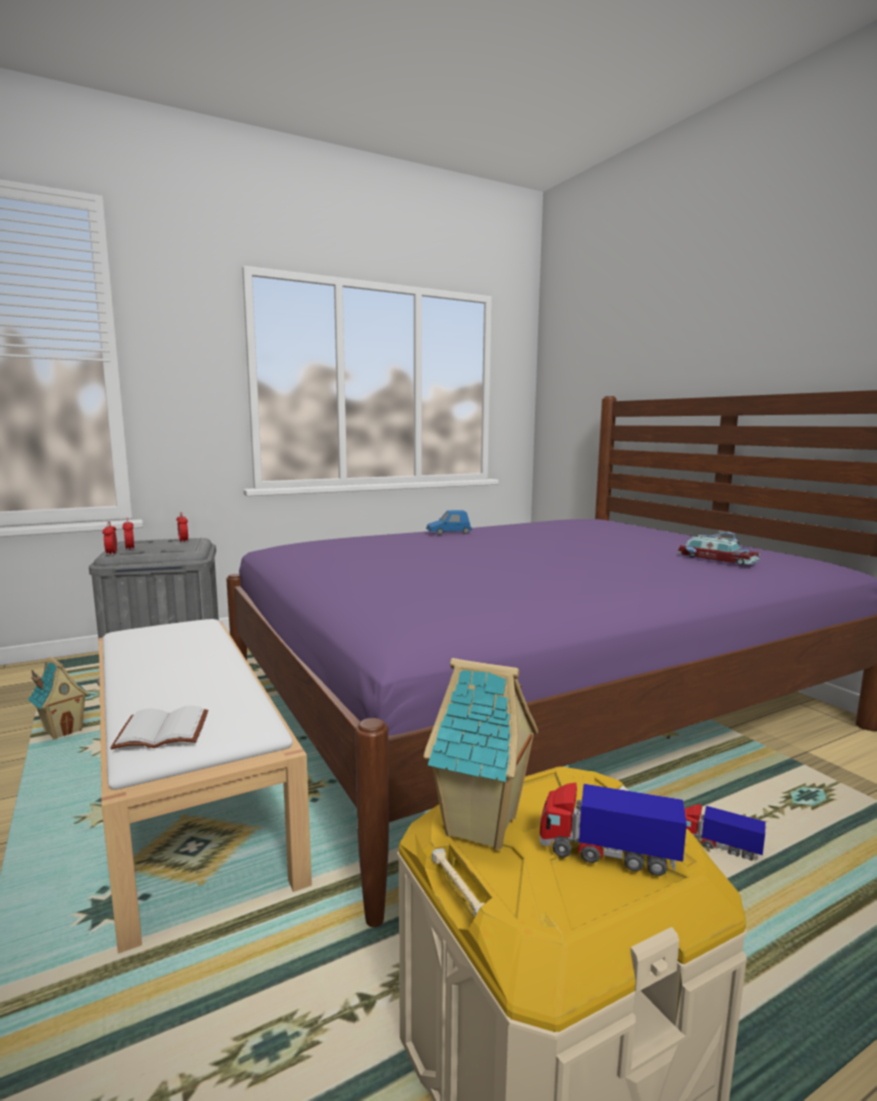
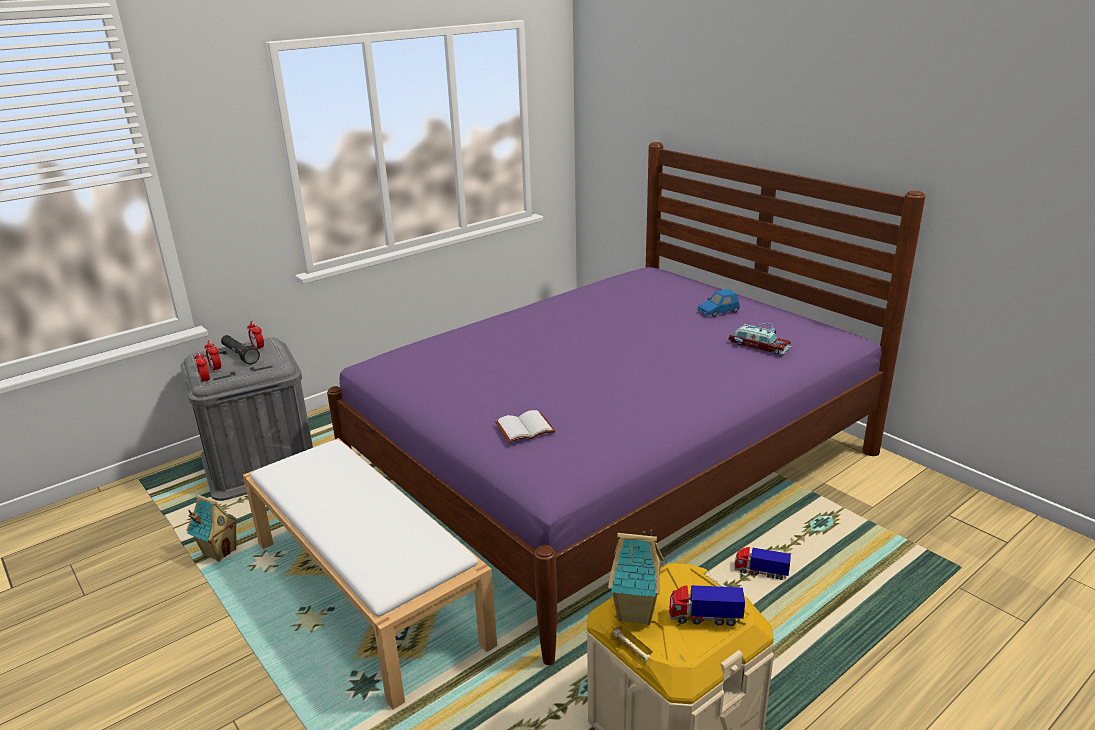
camera: 10 degrees left, 15 degrees up
white book [110,706,208,749] -> white book moved to [495,410,556,443]
blue toy car [426,510,472,535] -> blue toy car moved to [697,289,740,317]
none -> black flashlight [221,335,260,364]

